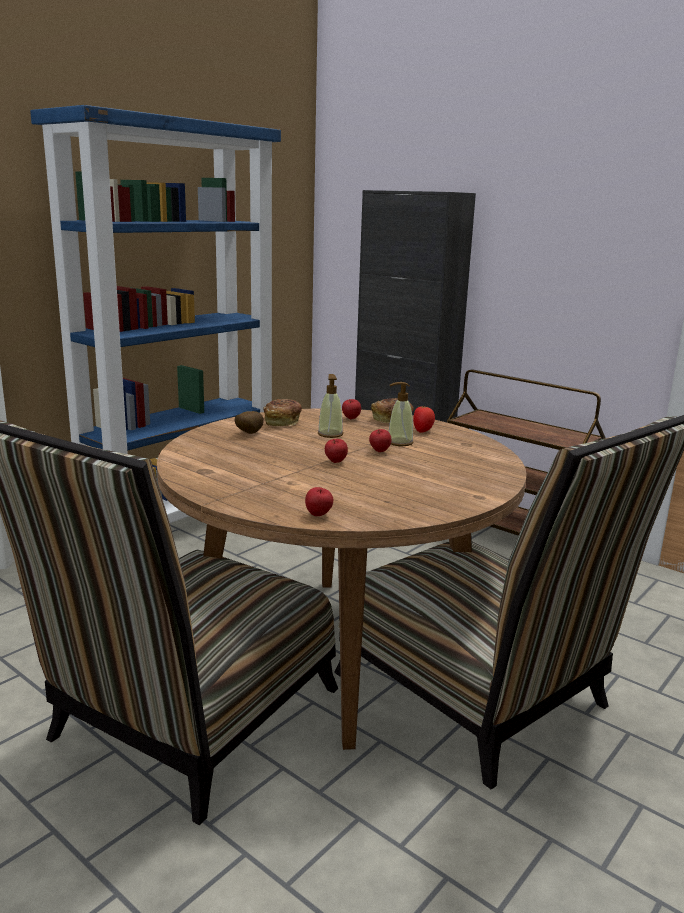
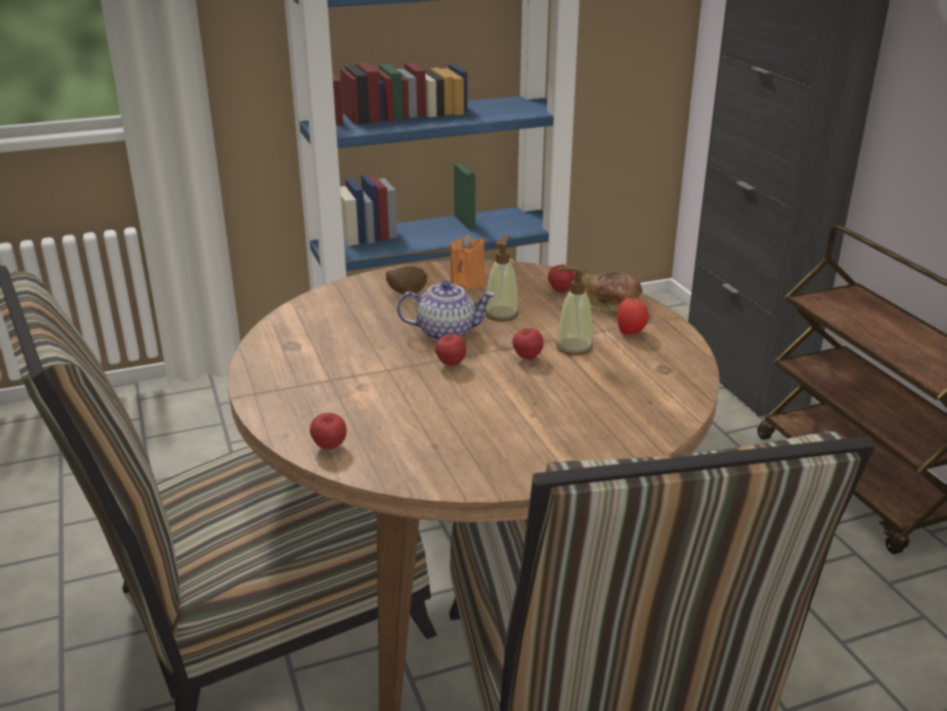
camera: 30 degrees right, 10 degrees up
bread [263,399,302,426] -> orange candle [450,234,485,289]
none -> teapot [397,280,495,341]

